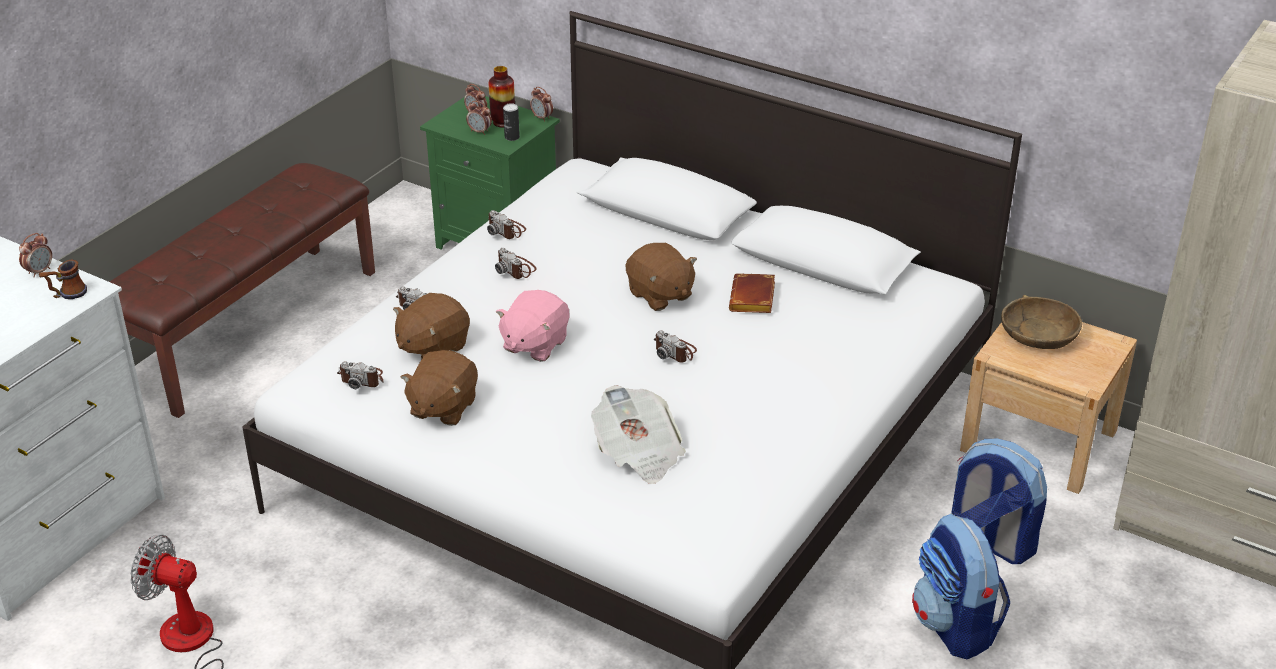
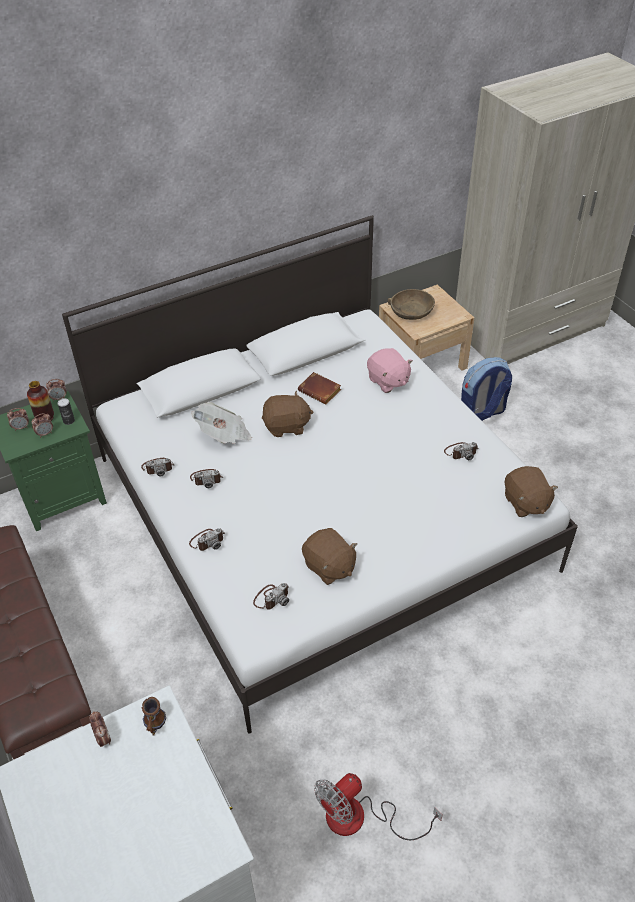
camera: 60 degrees left, 10 degrees up
brown plush toy [393,293,470,358] -> brown plush toy moved to [505,466,558,517]
pink plush toy [496,290,569,362] -> pink plush toy moved to [367,348,413,393]
newspaper [591,385,686,484] -> newspaper moved to [191,402,252,444]
camera [654,330,697,363] -> camera moved to [444,442,478,460]
backpack [912,513,1010,659] -> none

